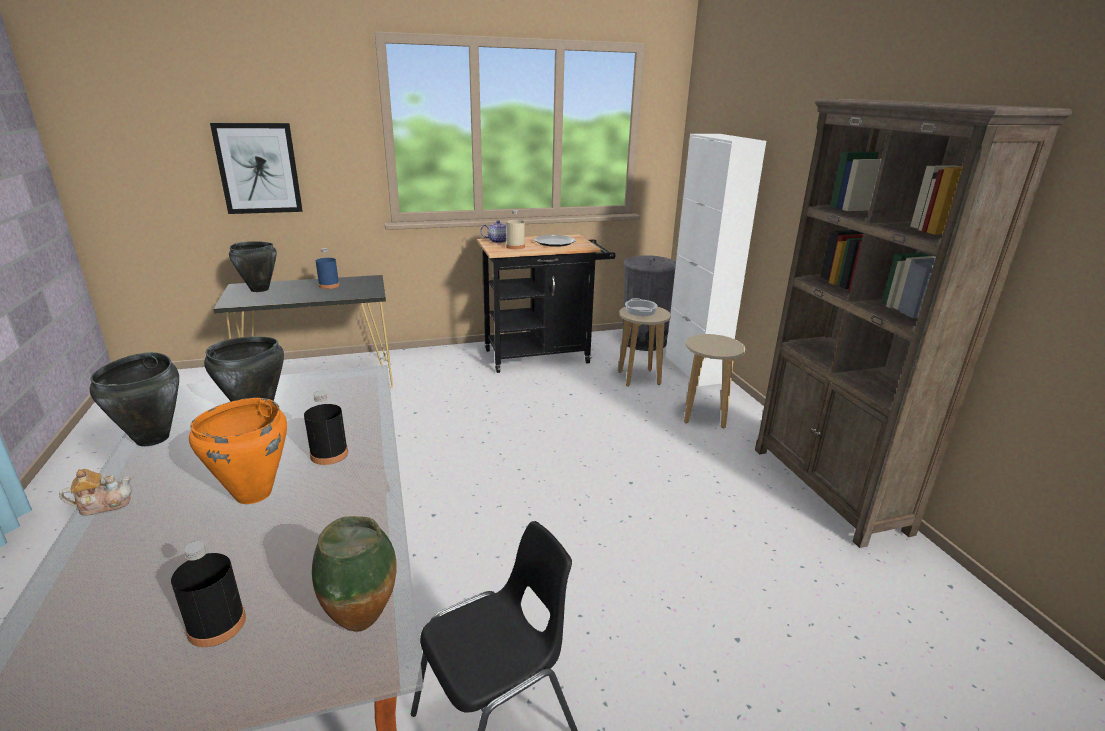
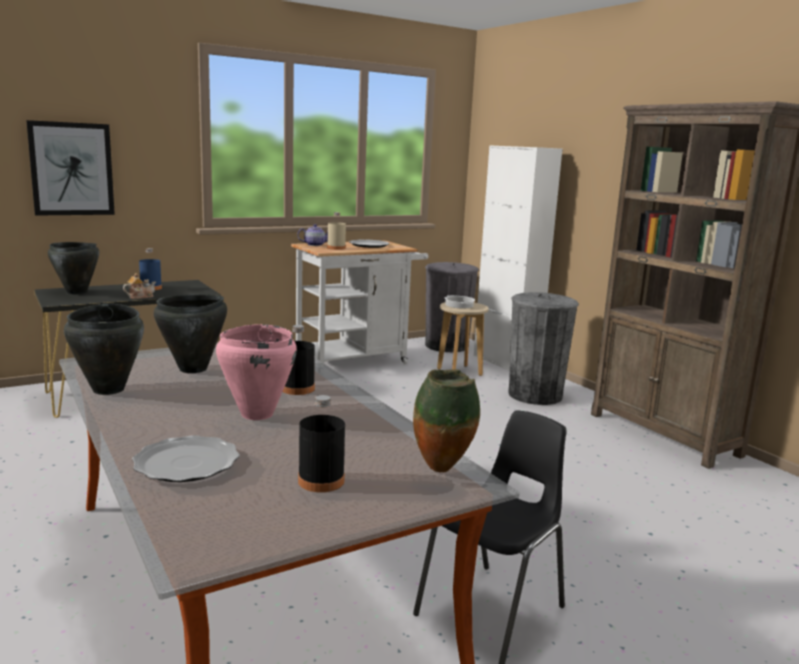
camera: 15 degrees left, 10 degrees down
teapot [59,469,132,516] -> teapot moved to [123,273,156,299]
orange cooking pot [189,398,287,504] -> pink cooking pot [216,324,297,420]
black cart [477,234,615,373] -> white cart [291,241,428,364]
beige stool [684,334,745,429] -> grey trash can [508,292,579,405]
none -> plate [132,435,240,482]

